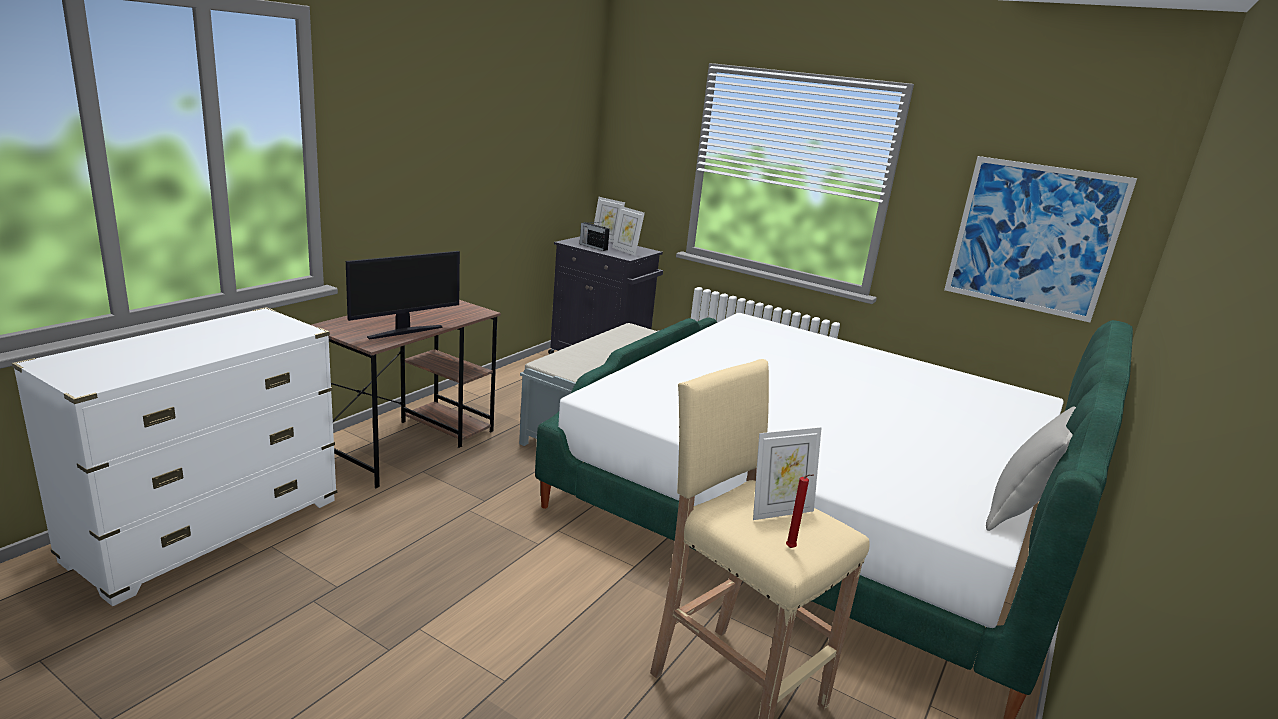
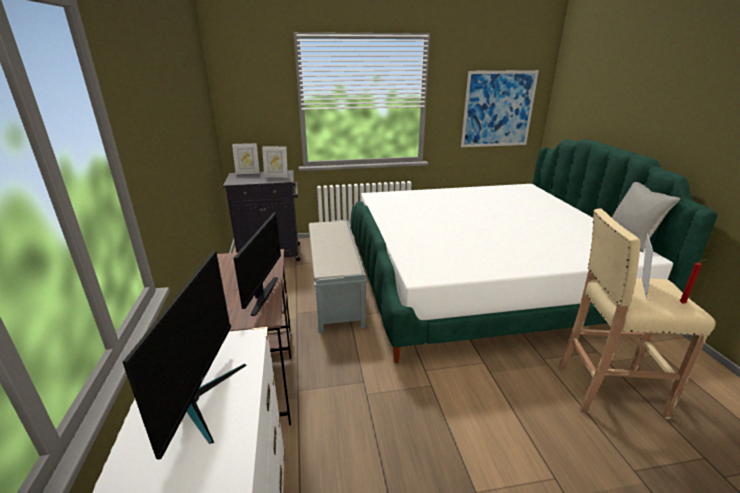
camera: 40 degrees left, 5 degrees up
radio [580,222,610,251] -> none
none -> monitor [123,251,247,460]

